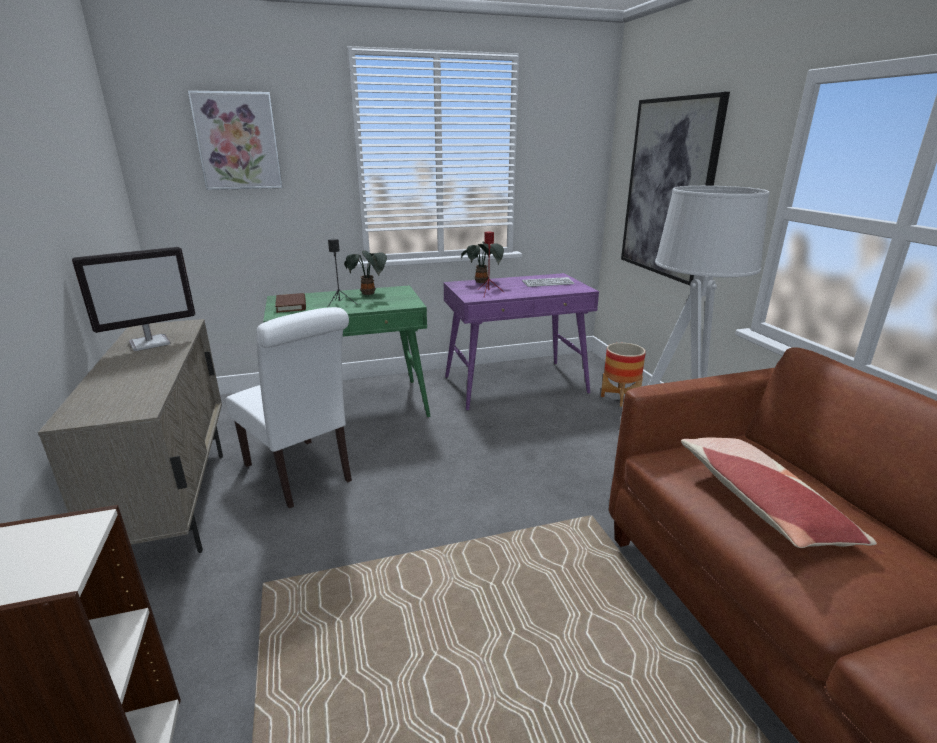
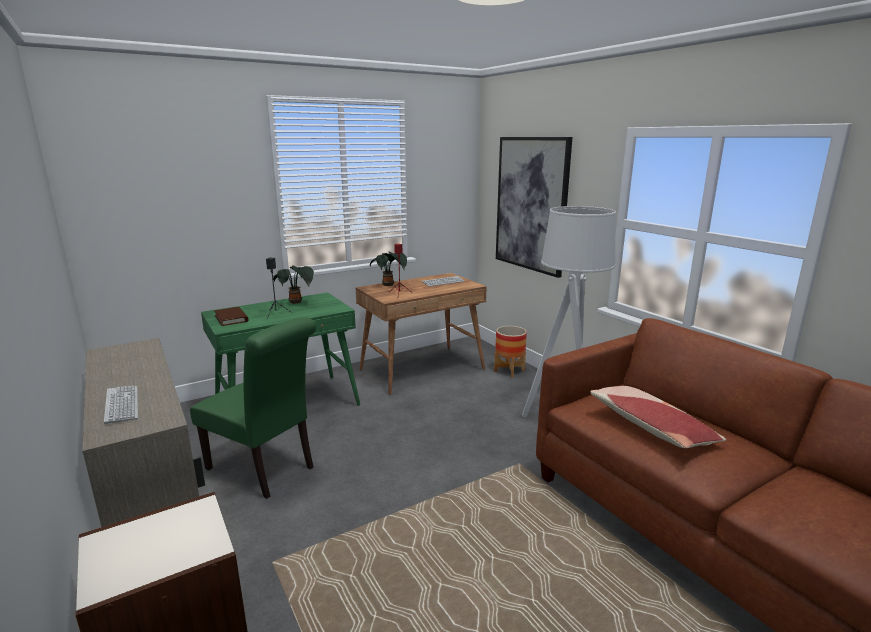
camera: 15 degrees left, 5 degrees down
monitor [72,247,195,351] -> none
picture [188,90,283,190] -> none
white chair [226,307,352,509] -> green chair [190,317,316,499]
purple desk [443,273,599,411] -> brown desk [355,273,487,396]
none -> keyboard [104,386,138,424]

